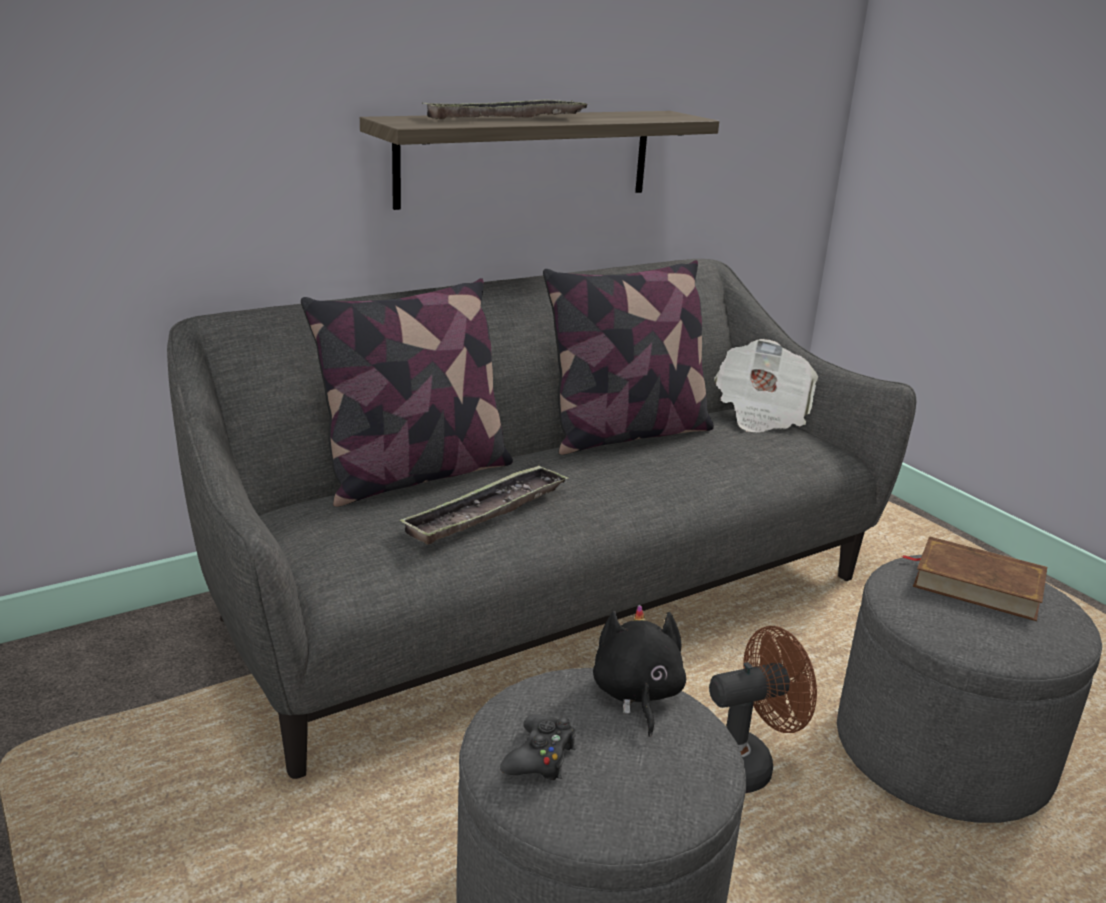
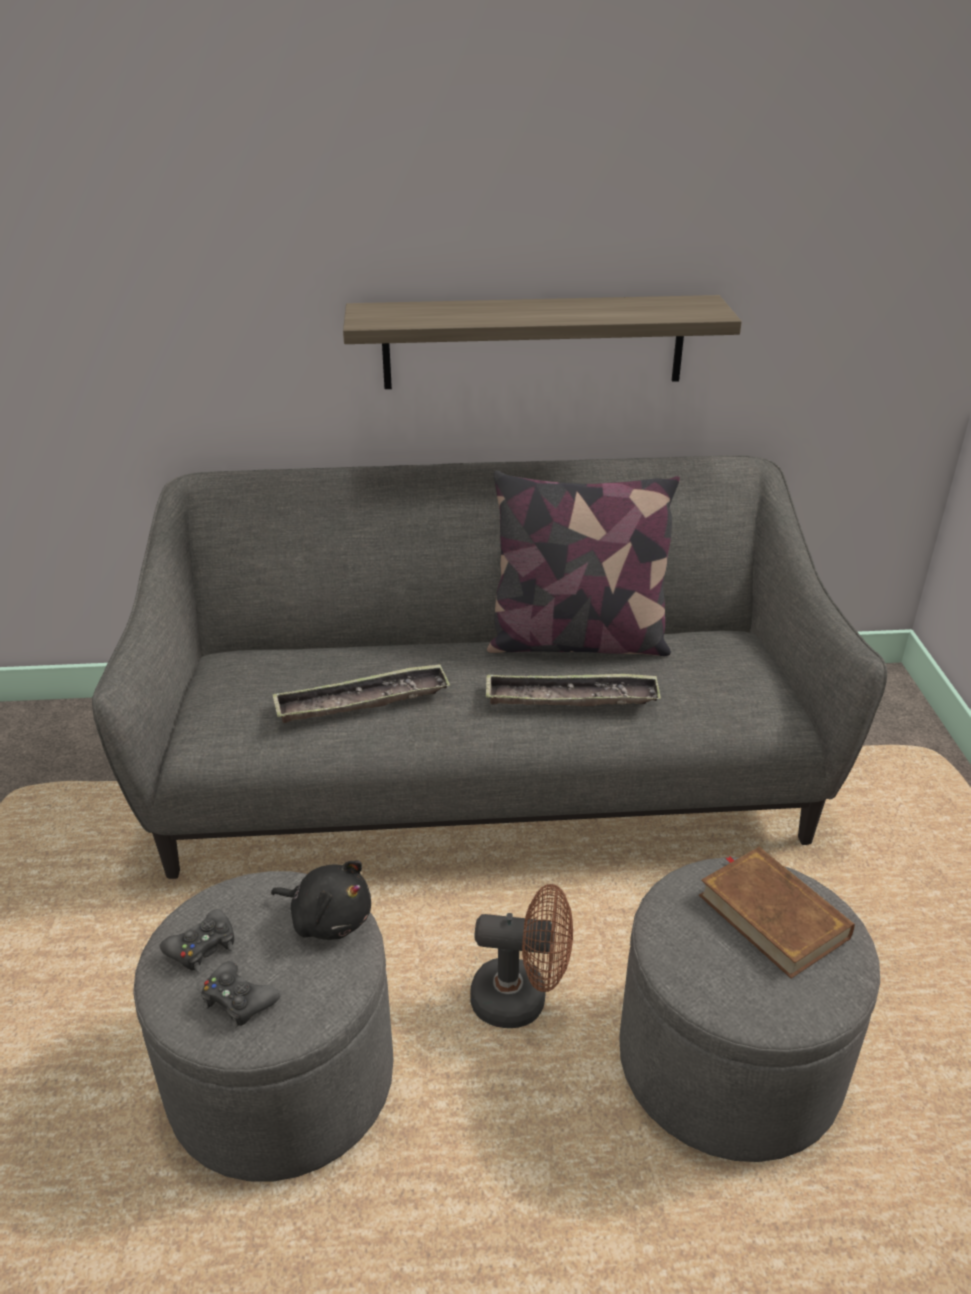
camera: 30 degrees right, 10 degrees up
pillow [301,278,513,507] -> none
tray [422,100,591,119] -> tray moved to [486,674,661,706]
black plush toy [593,605,686,737] -> black plush toy turned 90 degrees clockwise [271,861,371,940]
newspaper [714,339,818,432] -> none
none -> black game controller [201,961,281,1028]

